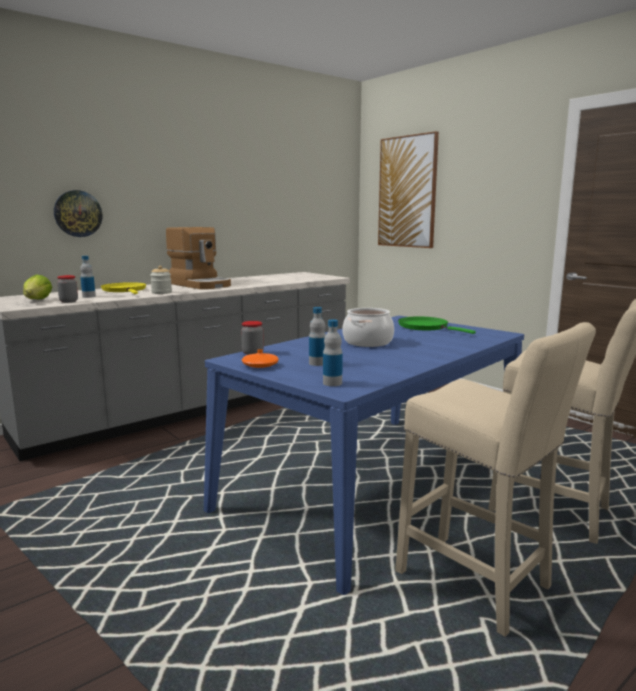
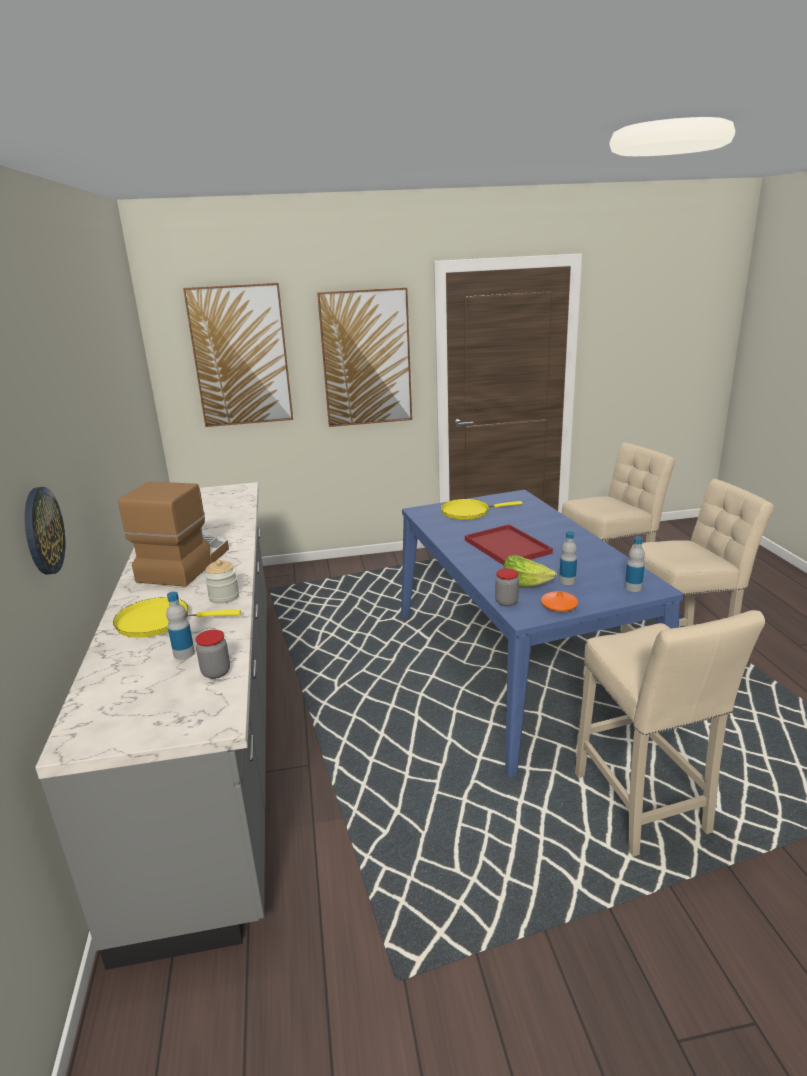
camera: 60 degrees left, 10 degrees up
lettuce [23,274,52,300] -> lettuce moved to [504,555,557,587]
coffee machine [166,227,231,289] -> coffee machine turned 60 degrees counterclockwise [118,482,229,587]
cooking pot [342,308,394,347] -> red tray [465,524,553,565]
green frying pan [398,316,476,334] -> yellow frying pan [441,499,523,520]
none -> picture [317,287,412,427]
none -> beige stool [575,610,765,857]

